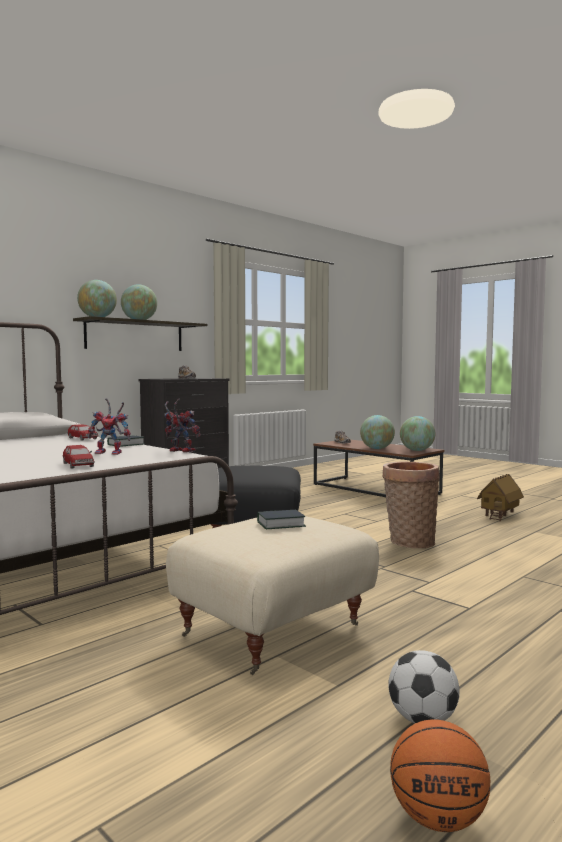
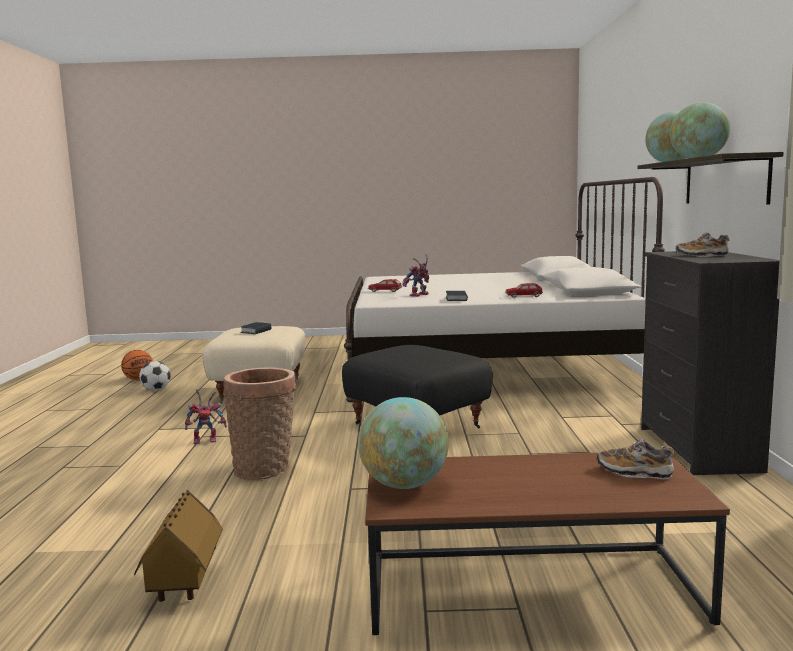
camera: 135 degrees right, 5 degrees up
toy robot [165,399,201,453] -> toy robot moved to [185,389,227,444]
globe [360,415,395,449] -> none

